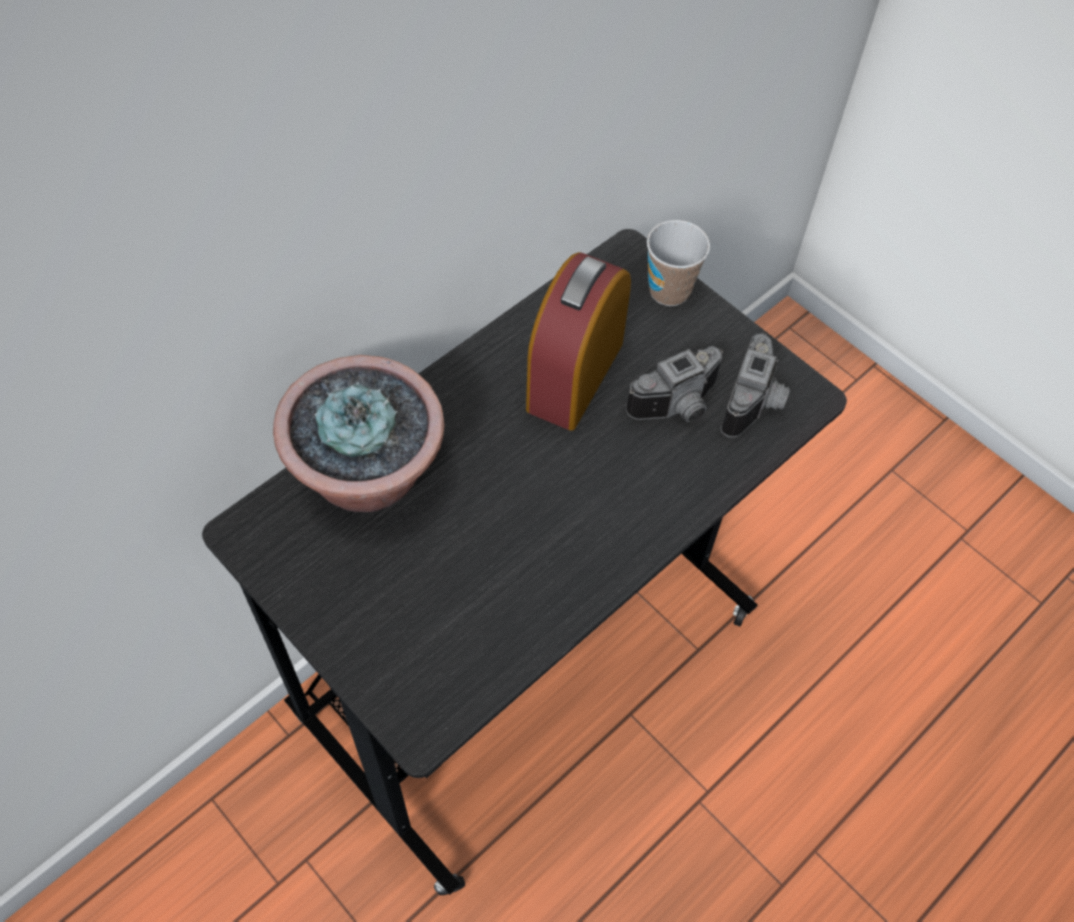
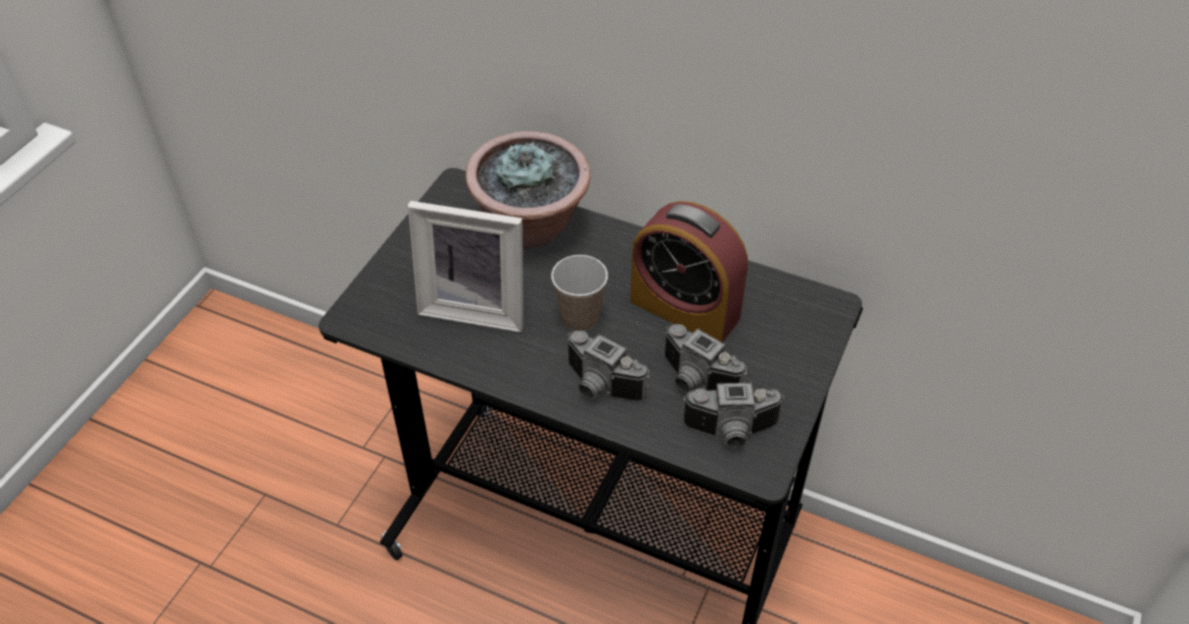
camera: 70 degrees right, 10 degrees down
alarm clock [526,252,631,430] -> alarm clock turned 150 degrees counterclockwise [630,201,748,342]
cup [647,220,710,306] -> cup moved to [551,255,608,331]
none -> picture frame [408,201,524,332]
none -> camera [567,330,650,402]

